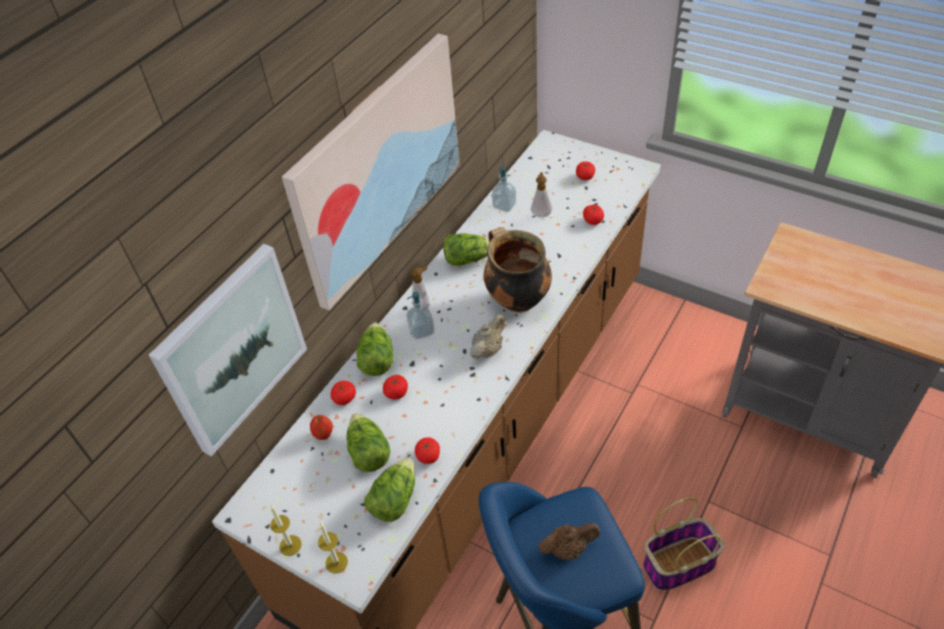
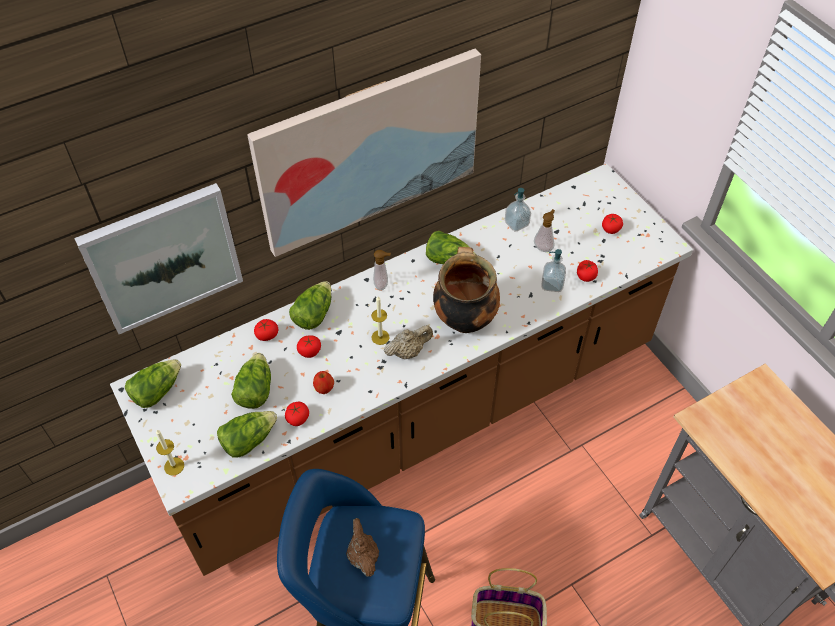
camera: 25 degrees right, 5 degrees up
candle [269,504,302,556] -> candle moved to [371,296,390,345]
apple [310,415,333,440] -> apple moved to [313,371,334,394]
soap dispenser [406,292,434,339] -> soap dispenser moved to [541,249,566,292]
brown teapot [538,523,600,560] -> brown teapot turned 120 degrees counterclockwise [346,518,379,577]
none -> lettuce [125,359,181,408]

